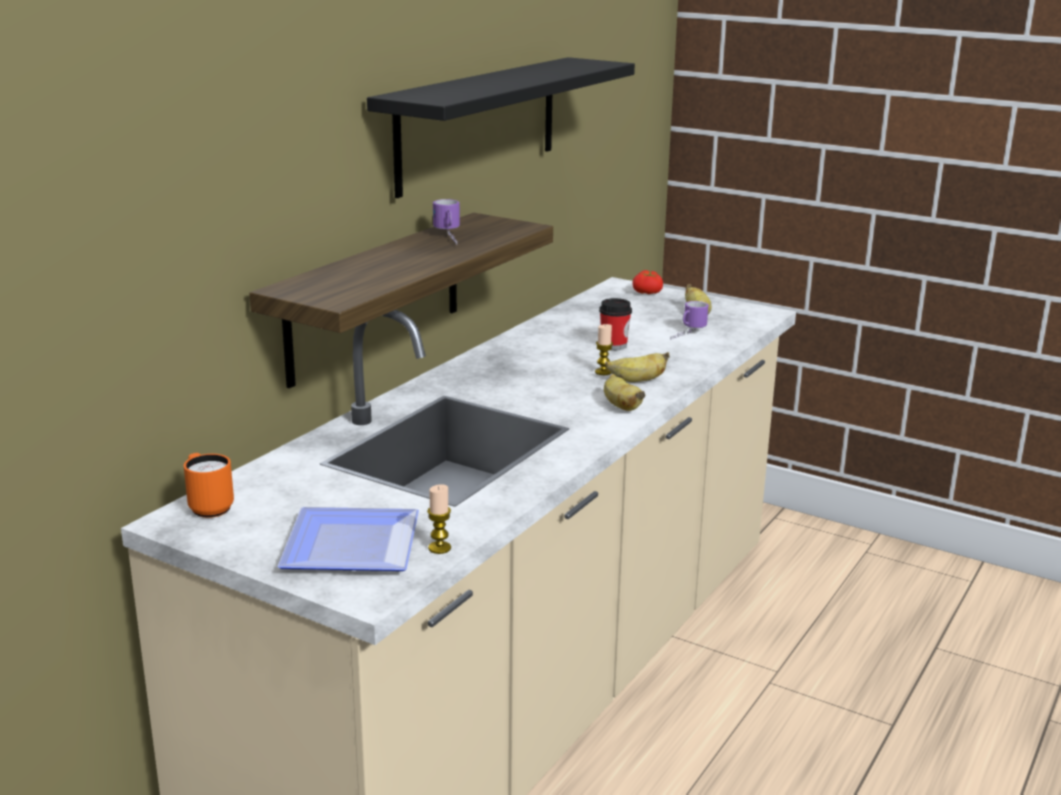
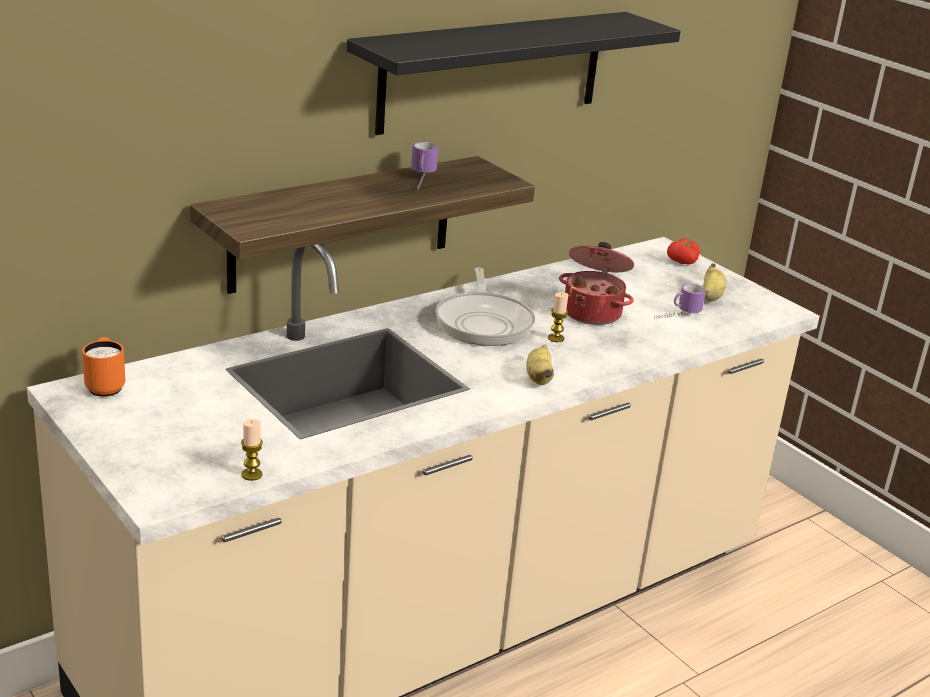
camera: 20 degrees right, 5 degrees up
plate [277,507,419,571] -> none
cup [599,298,632,350] -> cooking pot [559,242,634,325]
banana [605,352,669,382] -> none
none -> frying pan [436,267,535,346]

